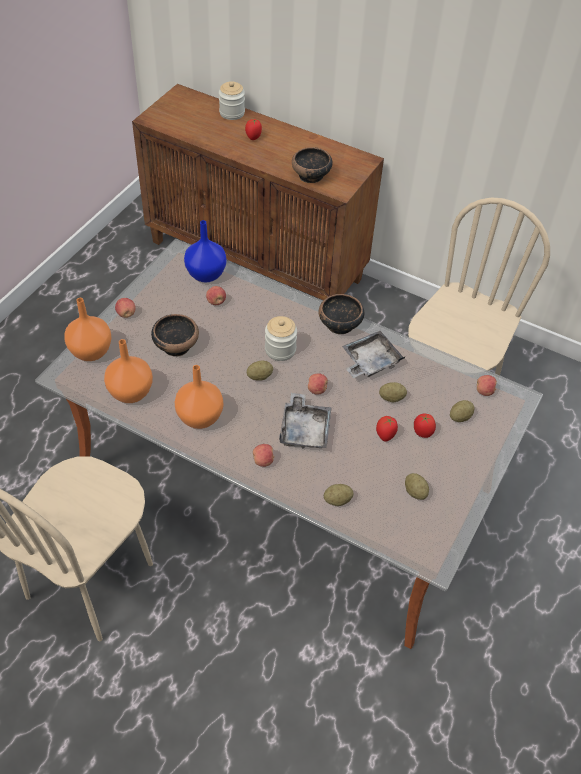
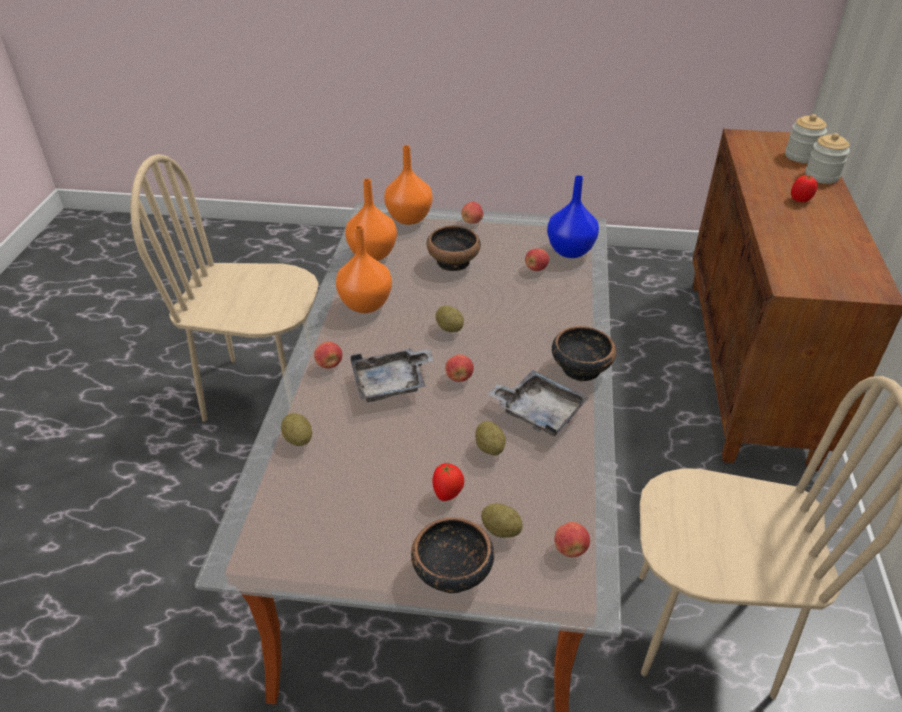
camera: 70 degrees right, 10 degrees down
jar [265,316,297,361] -> jar moved to [785,114,827,163]
bowl [292,147,333,183] -> bowl moved to [411,517,494,594]
tomato [376,416,398,442] -> none
potato [405,473,429,500] -> none

